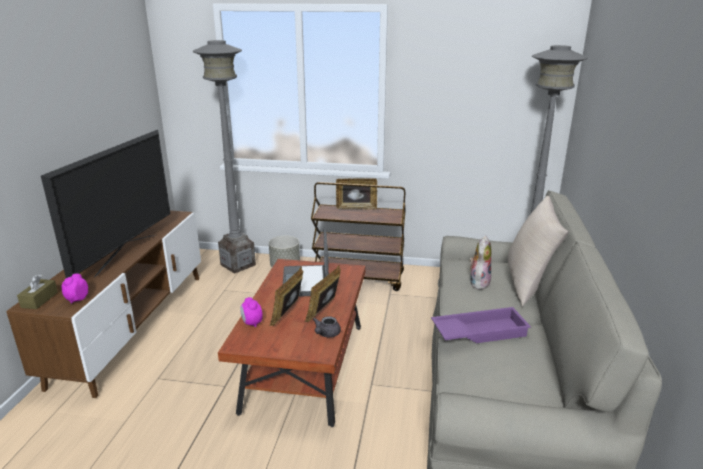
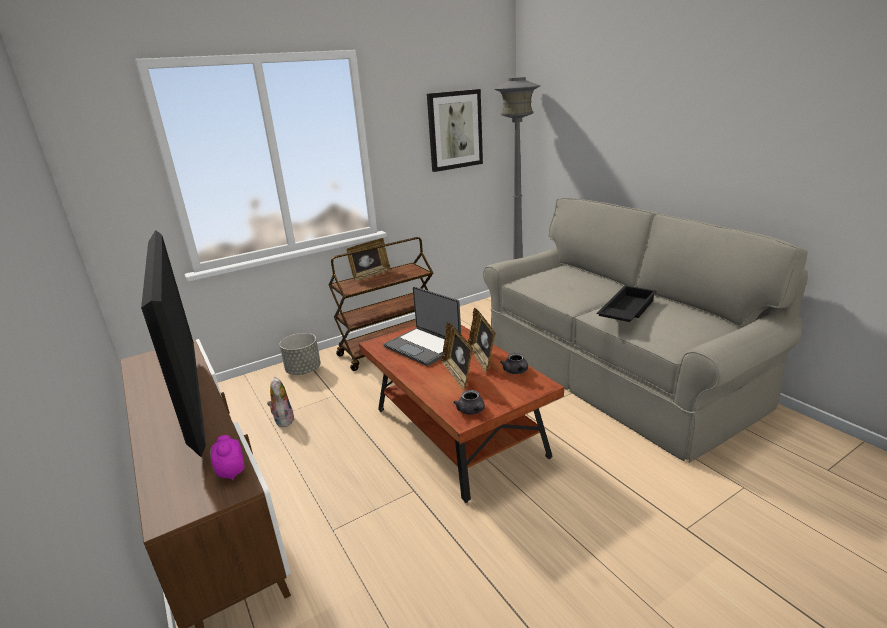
camera: 40 degrees left, 0 degrees up
brown tissue box [17,274,58,309] -> none
grey floor lamp [193,40,256,274] -> none
alarm clock [240,297,263,327] -> none
purple tray [431,307,531,343] -> black tray [597,286,657,322]
plush toy [469,236,491,289] -> plush toy moved to [267,377,295,427]
beige pillow [508,196,568,307] -> none
none -> picture [427,89,483,172]
none -> grey teapot [453,390,485,415]

